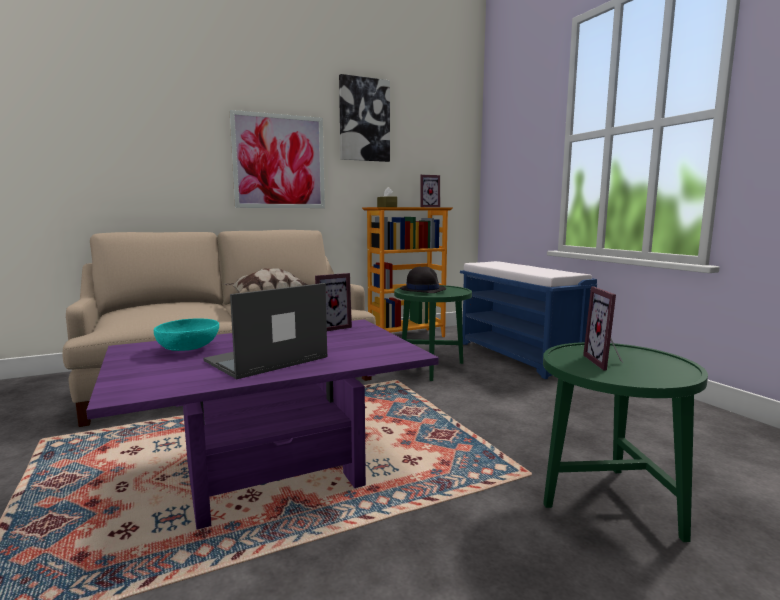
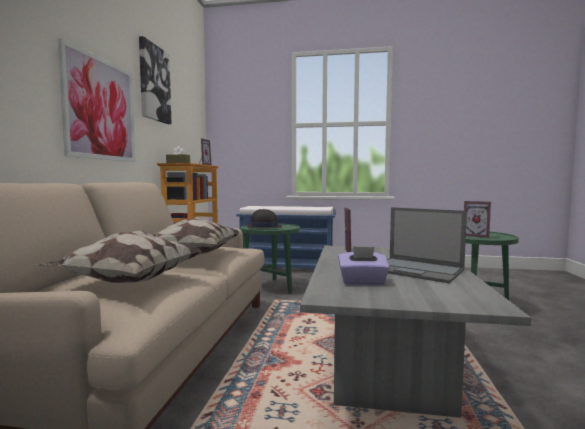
camera: 55 degrees left, 5 degrees down
purple coffee table [86,319,439,530] -> grey coffee table [300,245,531,418]
turquoise bowl [154,319,219,351] -> purple tissue box [338,246,390,286]
laptop [203,283,327,379] -> laptop turned 45 degrees counterclockwise [387,207,467,283]
none -> pillow [38,231,202,283]

